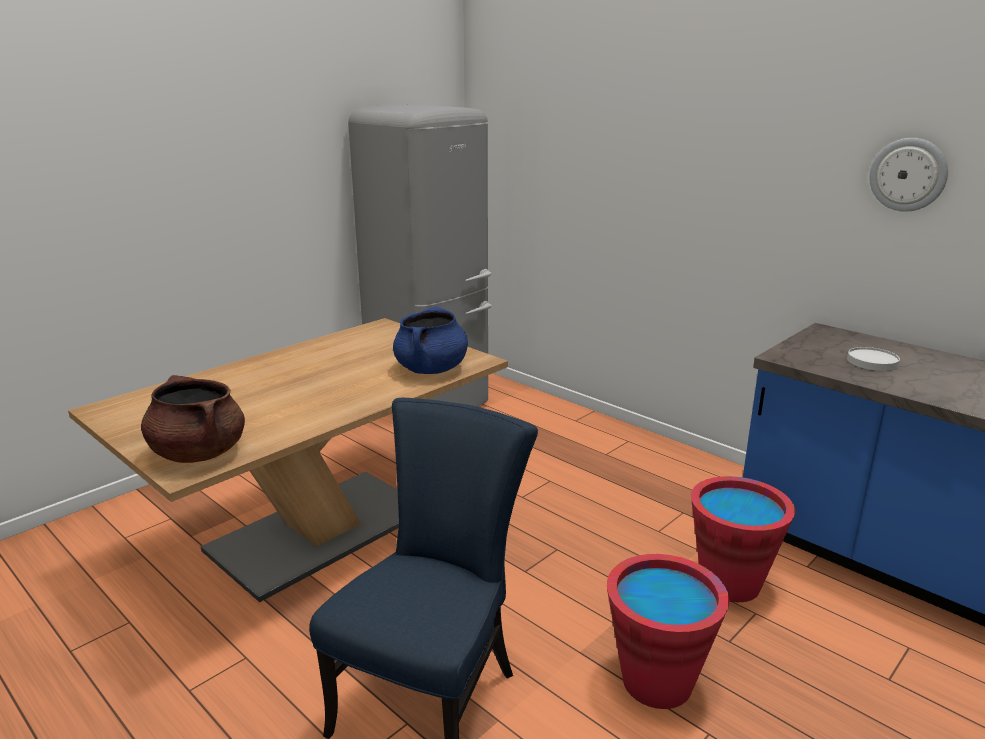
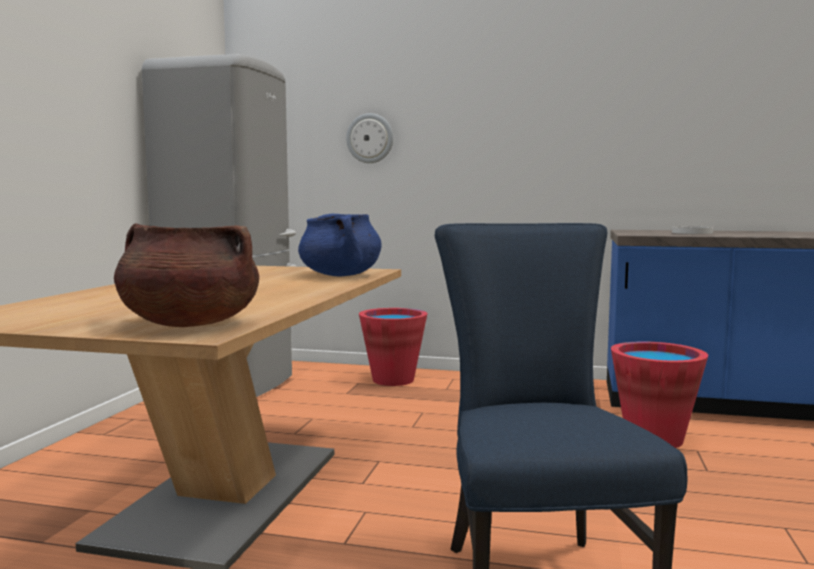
camera: 30 degrees left, 15 degrees down
red bucket [607,554,729,709] -> red bucket moved to [359,308,427,386]
wall clock [869,138,948,212] -> wall clock moved to [346,113,393,163]

